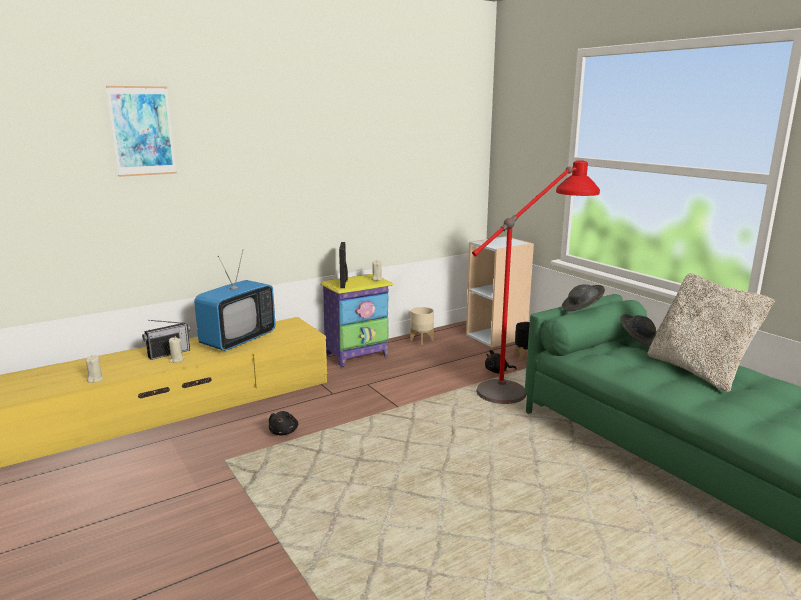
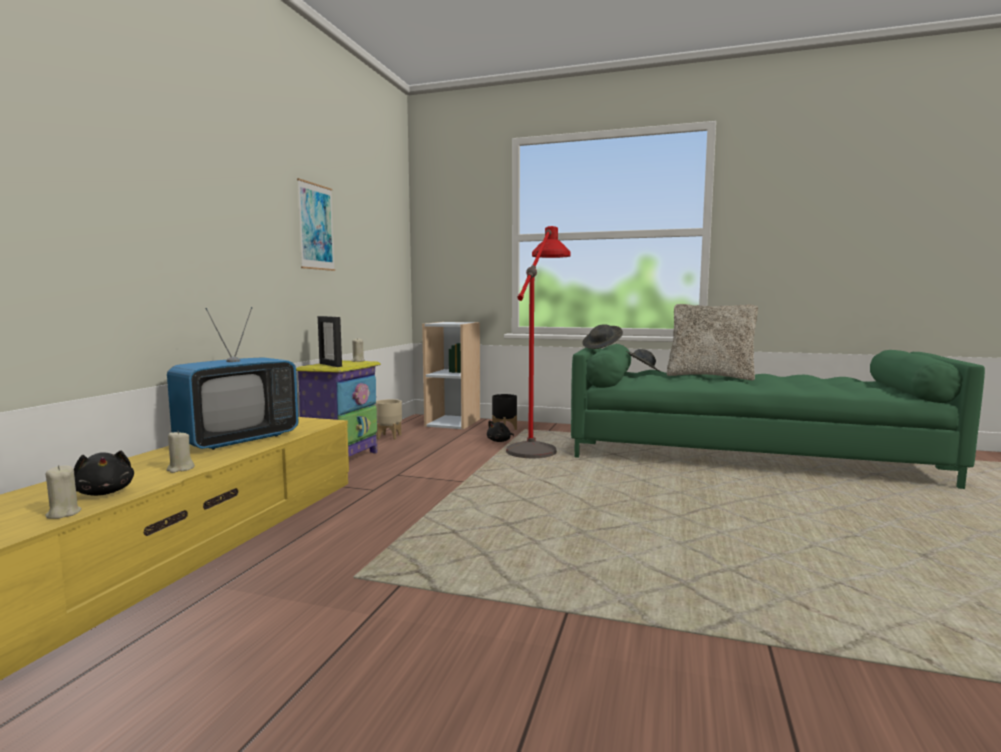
camera: 40 degrees left, 10 degrees down
picture [106,86,177,177] -> picture moved to [297,178,335,271]
radio [142,320,191,360] -> none
television [194,251,275,351] -> television turned 45 degrees clockwise [167,307,299,450]
black plush toy [269,411,298,435] -> black plush toy moved to [74,451,134,496]

